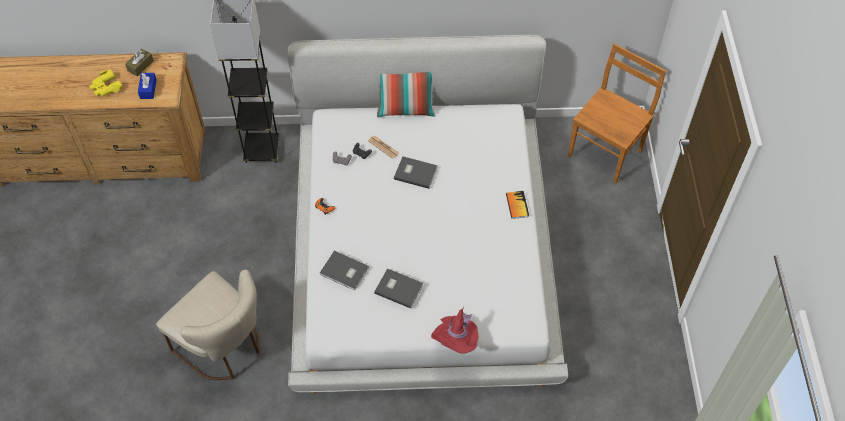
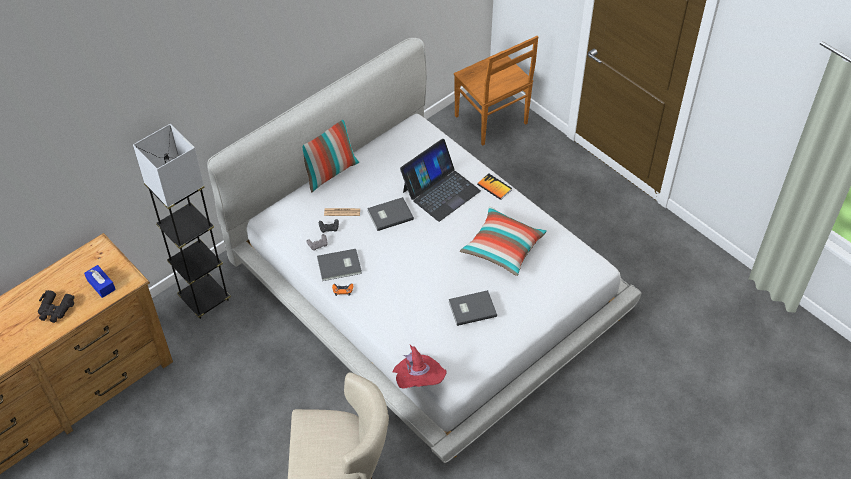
camera: 40 degrees left, 5 degrees down
yellow binoculars [89,70,123,96] -> black binoculars [38,290,74,323]
brown tissue box [125,49,154,76] -> none
grey book [320,251,369,290] -> grey book moved to [317,249,362,281]
red hat [431,307,479,354] -> red hat moved to [393,345,447,389]
brown chair [568,44,666,183] -> brown chair turned 150 degrees clockwise [454,36,538,145]
none -> laptop [400,139,481,222]
none -> pillow [460,206,547,276]

